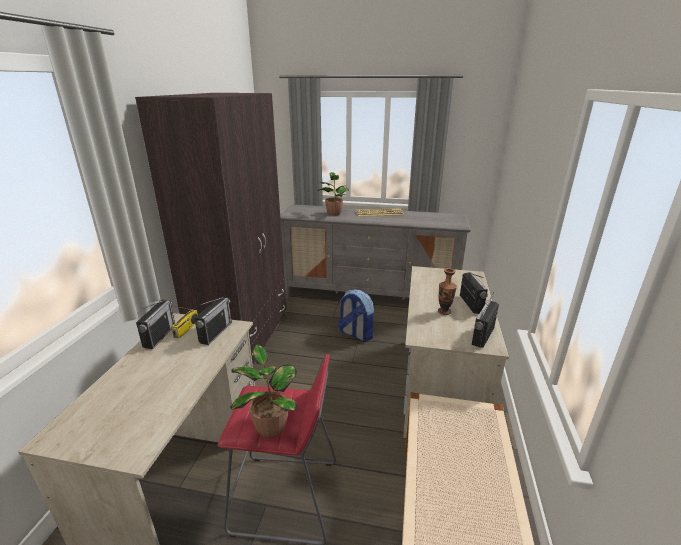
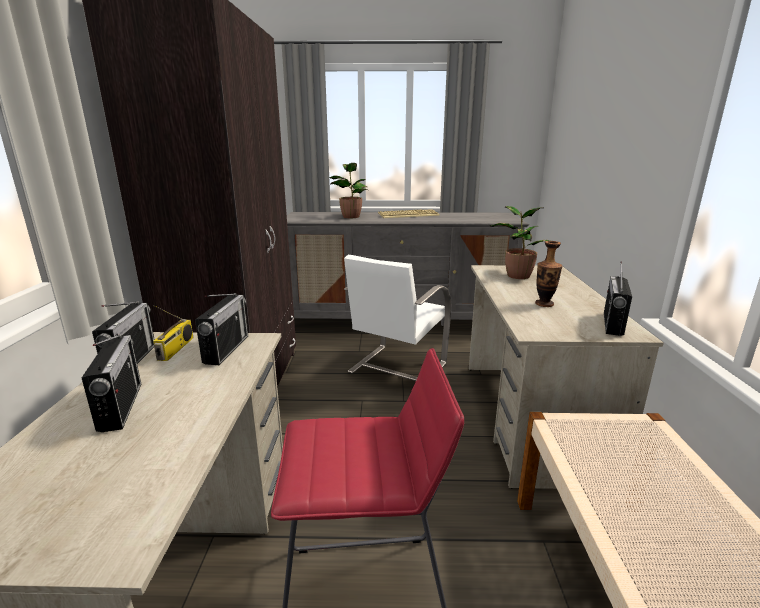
camera: 10 degrees left, 5 degrees down
potted plant [230,345,298,438] -> potted plant moved to [490,206,550,279]
backpack [338,289,374,342] -> white chair [344,255,451,381]
radio [460,272,488,314] -> radio moved to [82,334,141,432]

